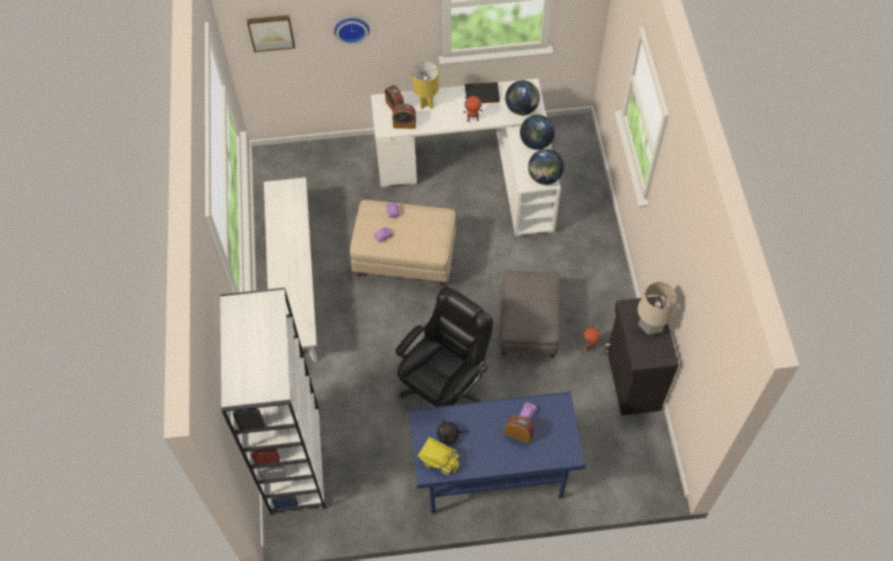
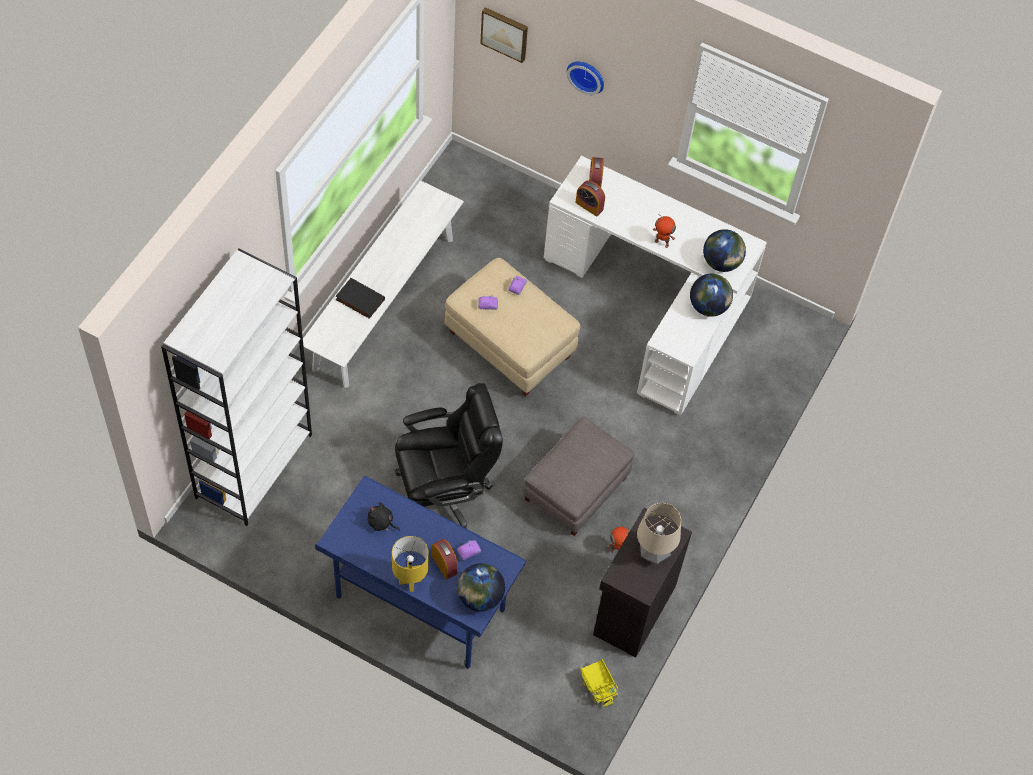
camera: 30 degrees right, 0 degrees up
yellow table lamp [412,62,439,109] -> yellow table lamp moved to [392,536,429,592]
toy truck [418,437,460,476] -> toy truck moved to [580,659,618,707]
black book [465,82,500,103] -> black book moved to [335,278,385,319]
globe [528,149,564,185] -> globe moved to [457,563,505,612]

